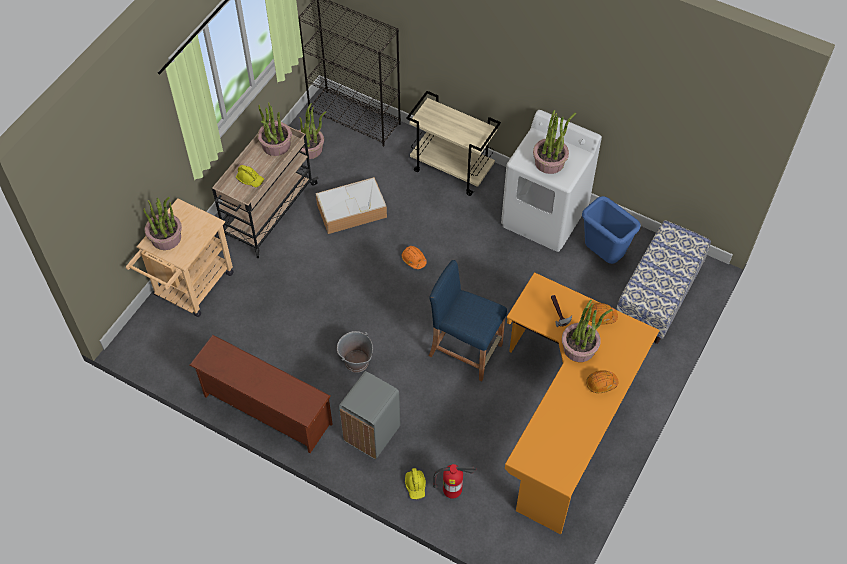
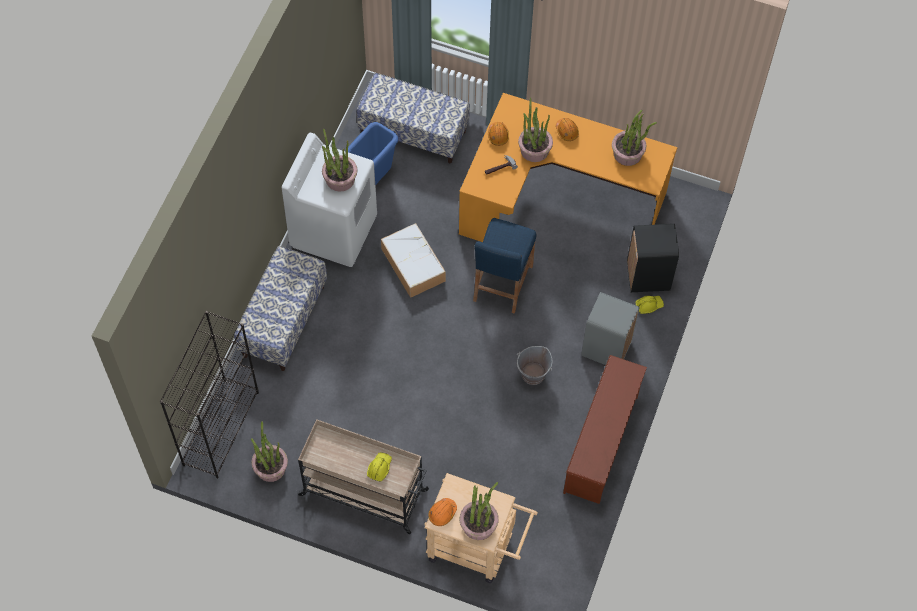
camera: 100 degrees left, 5 degrees up
potted plant [258,102,292,156] -> potted plant moved to [612,110,657,166]
storage box [316,177,387,234] -> storage box moved to [381,223,446,298]
orange hard hat [402,246,427,269] -> orange hard hat moved to [428,498,457,526]
beige cart [406,91,501,196] -> bench [234,246,327,371]
fire extinguisher [433,464,476,499] -> black trash can [627,224,679,292]

